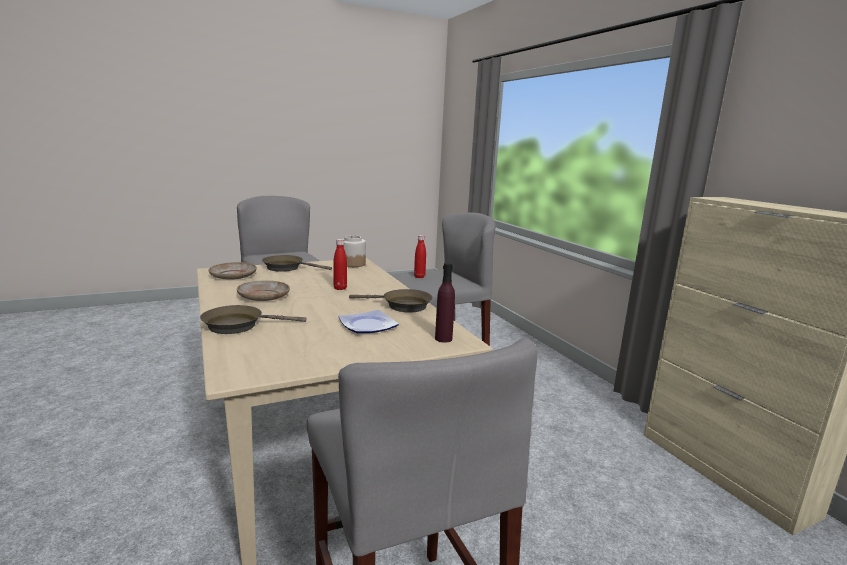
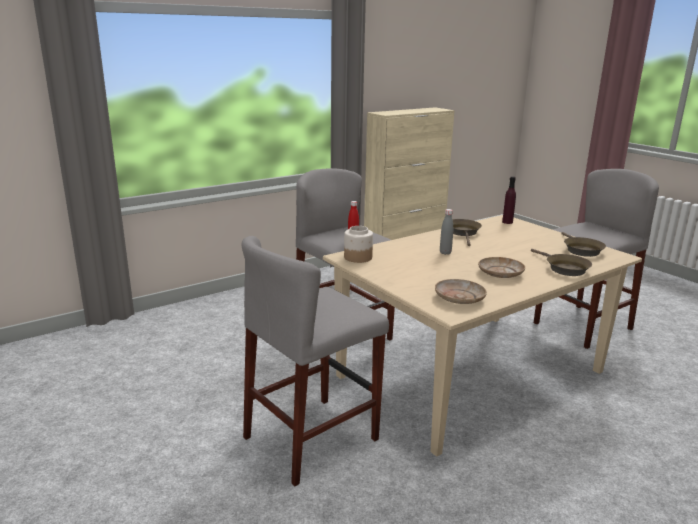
camera: 100 degrees left, 5 degrees up
brown frying pan [262,255,332,272] -> brown frying pan moved to [561,232,606,257]
red bottle [333,239,347,290] -> grey bottle [440,209,453,255]
plate [338,310,399,333] -> none

